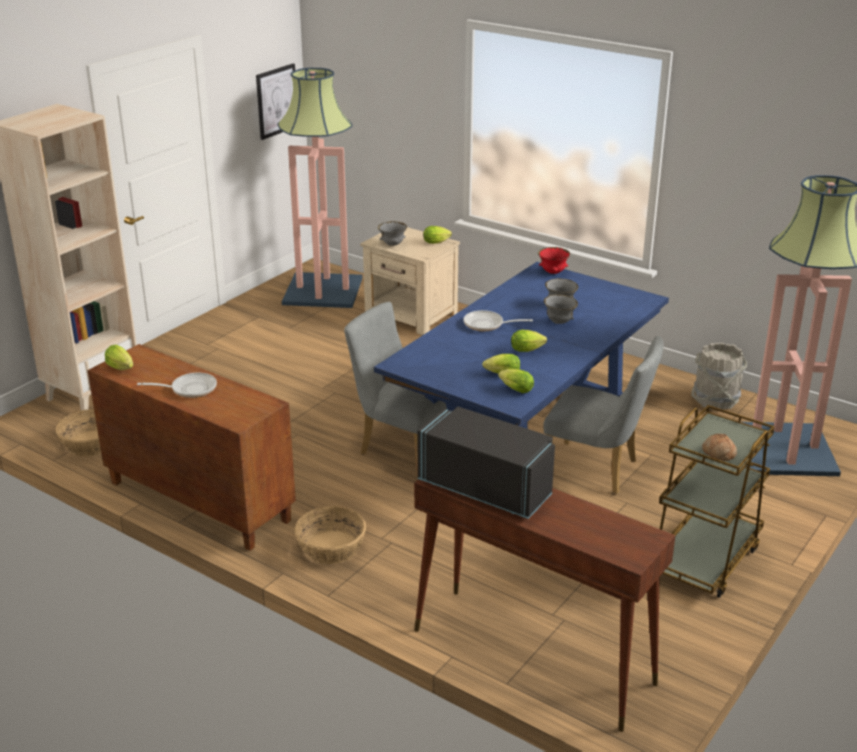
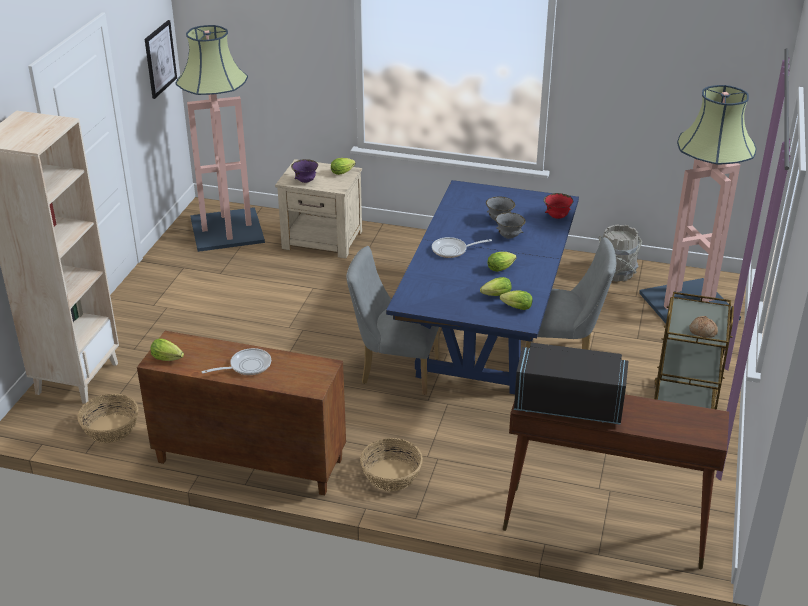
camera: 20 degrees left, 5 degrees up
grey bowl [378,221,407,246] -> purple bowl [291,159,318,183]
red bowl [538,247,570,274] -> red bowl moved to [544,193,573,219]

